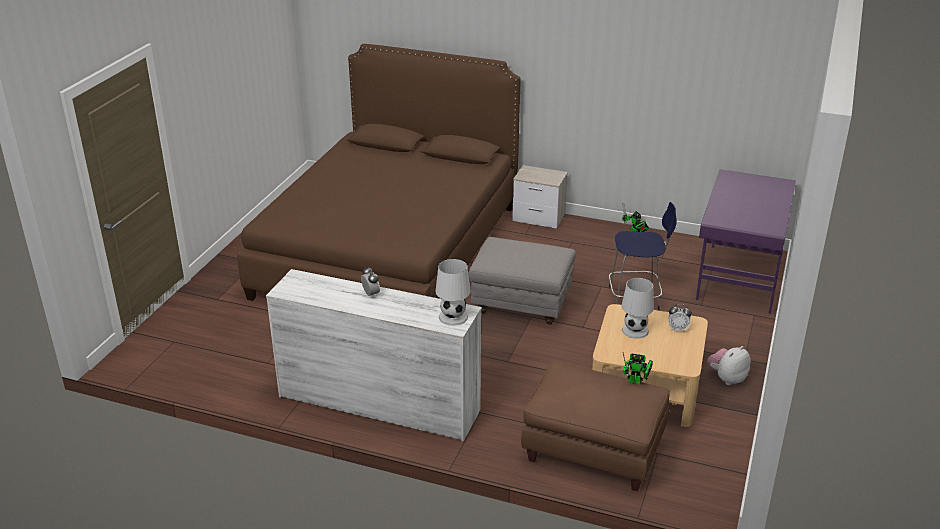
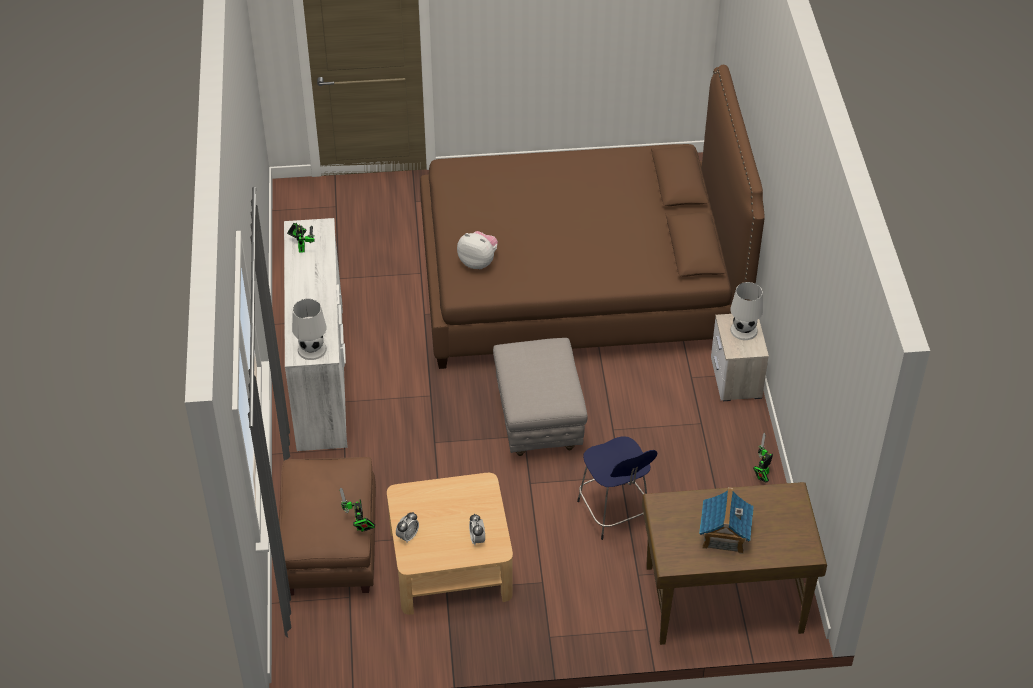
camera: 65 degrees right, 15 degrees up
alarm clock [361,266,380,297] -> alarm clock moved to [396,512,419,543]
white table lamp [621,278,654,339] -> white table lamp moved to [730,282,763,340]
purple desk [696,169,796,314] -> brown desk [642,482,827,645]
plush toy [707,346,751,385] -> plush toy moved to [457,231,498,269]
none -> toy robot [287,223,314,253]
none -> toy house [699,487,754,554]

